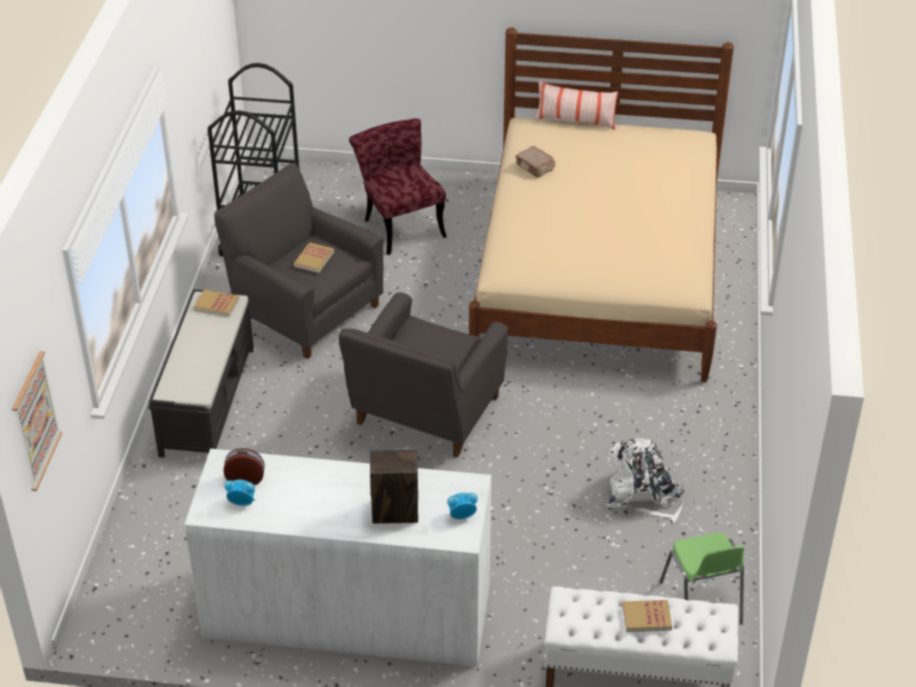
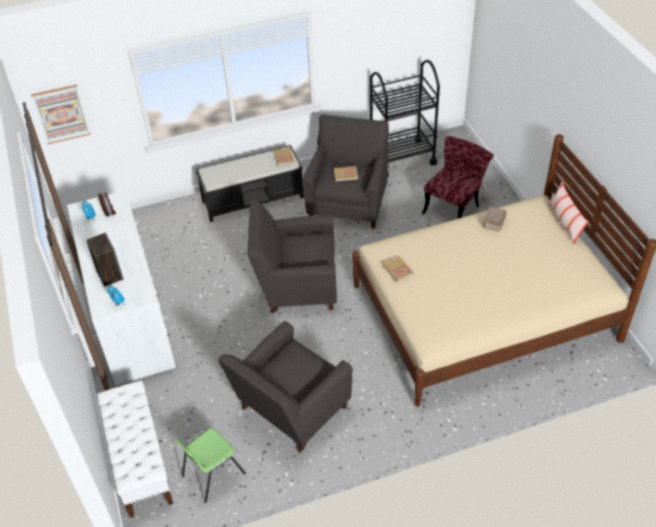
camera: 65 degrees right, 5 degrees up
white backpack [605,438,684,522] -> grey armchair [218,321,353,453]
book [622,600,672,632] -> book moved to [383,257,414,282]

